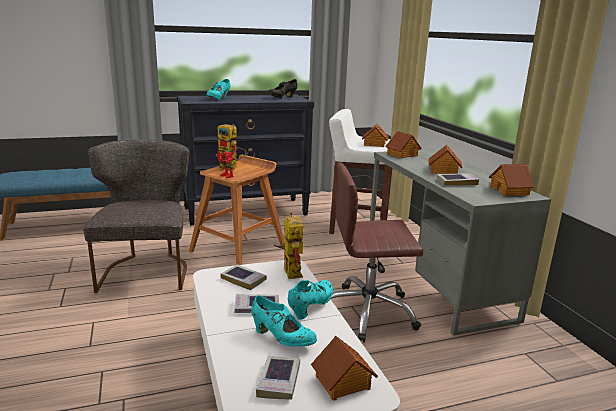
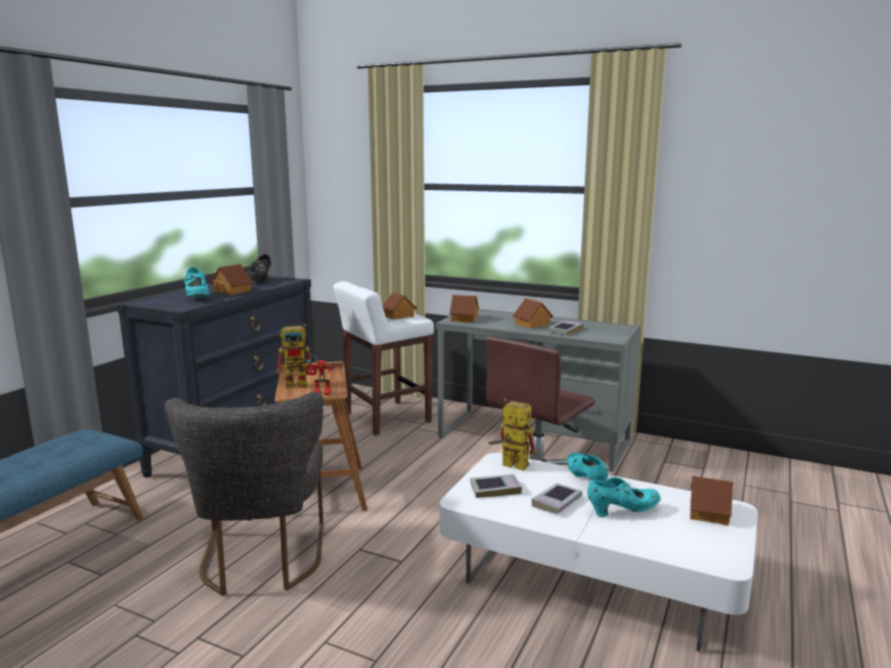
camera: 45 degrees left, 5 degrees down
grey chair [83,139,189,293] -> grey chair turned 135 degrees counterclockwise [165,392,323,596]
book [256,356,300,400] -> none
toy house [489,164,534,196] -> toy house moved to [210,264,253,295]

